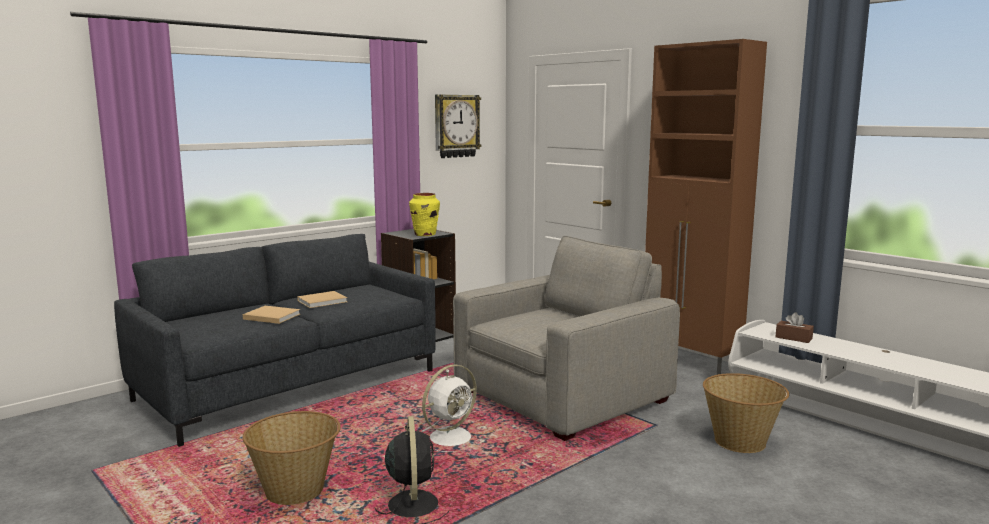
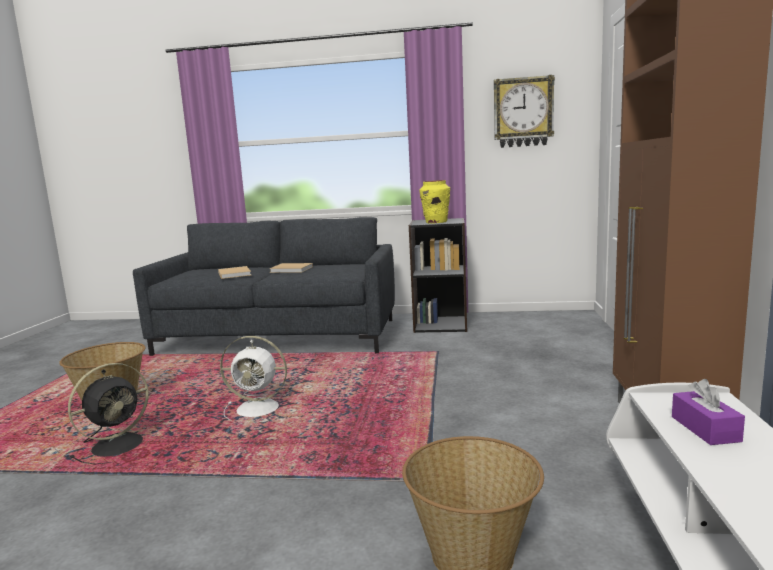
camera: 50 degrees right, 0 degrees up
grey armchair [453,236,680,441] -> none
brown tissue box [776,312,814,343] -> purple tissue box [672,379,745,445]

